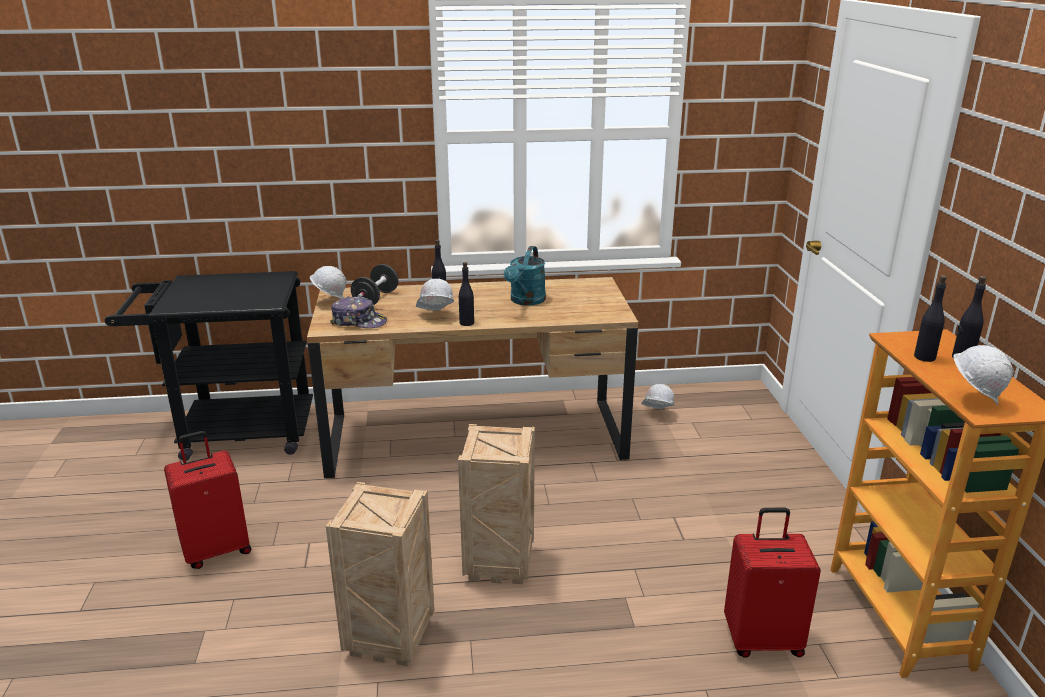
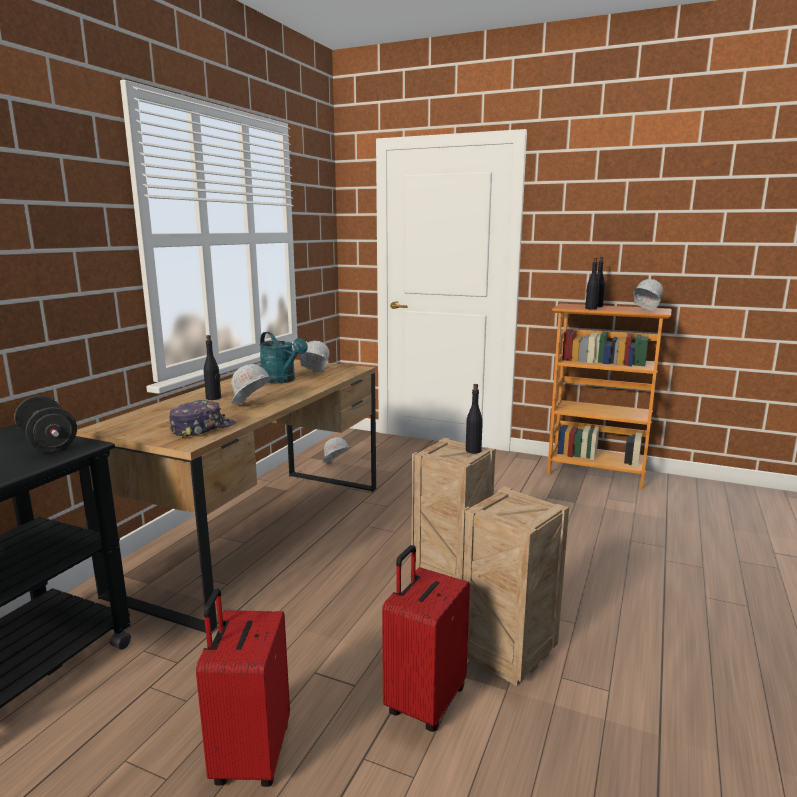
camera: 60 degrees left, 10 degrees down
white hard hat [310,266,347,299] -> white hard hat moved to [300,341,330,372]
black dumbbell [351,264,398,305] -> black dumbbell moved to [14,395,77,452]
black bottle [459,262,474,326] -> black bottle moved to [466,384,483,453]
red suitcase [724,508,821,658] -> red suitcase moved to [382,545,470,732]

